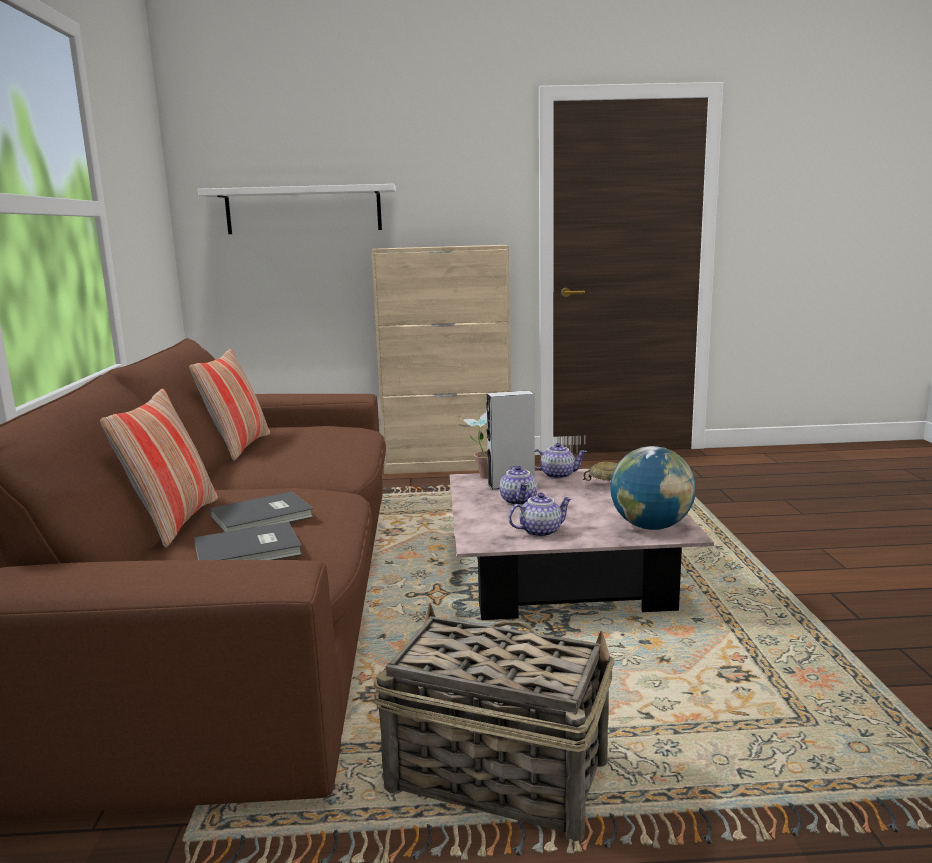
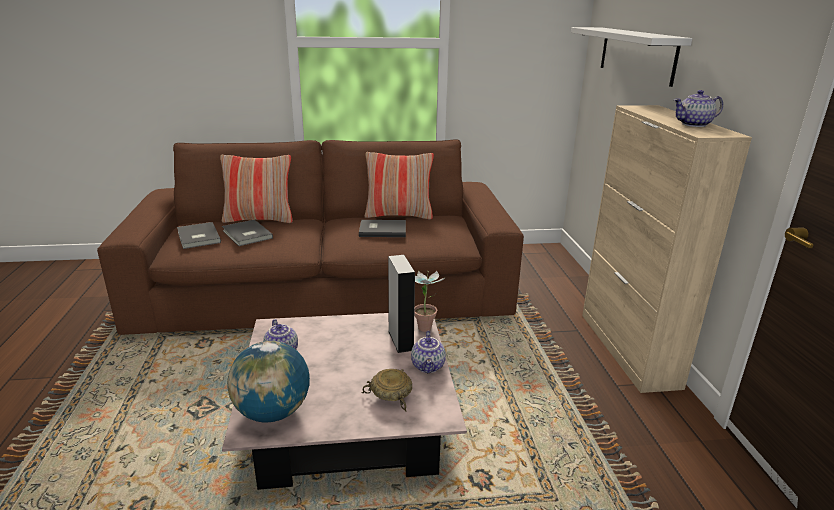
camera: 85 degrees right, 10 degrees up
basket [373,603,614,842] -> none
teapot [500,466,537,505] -> teapot moved to [674,90,723,127]
none -> grey book [359,220,406,237]

